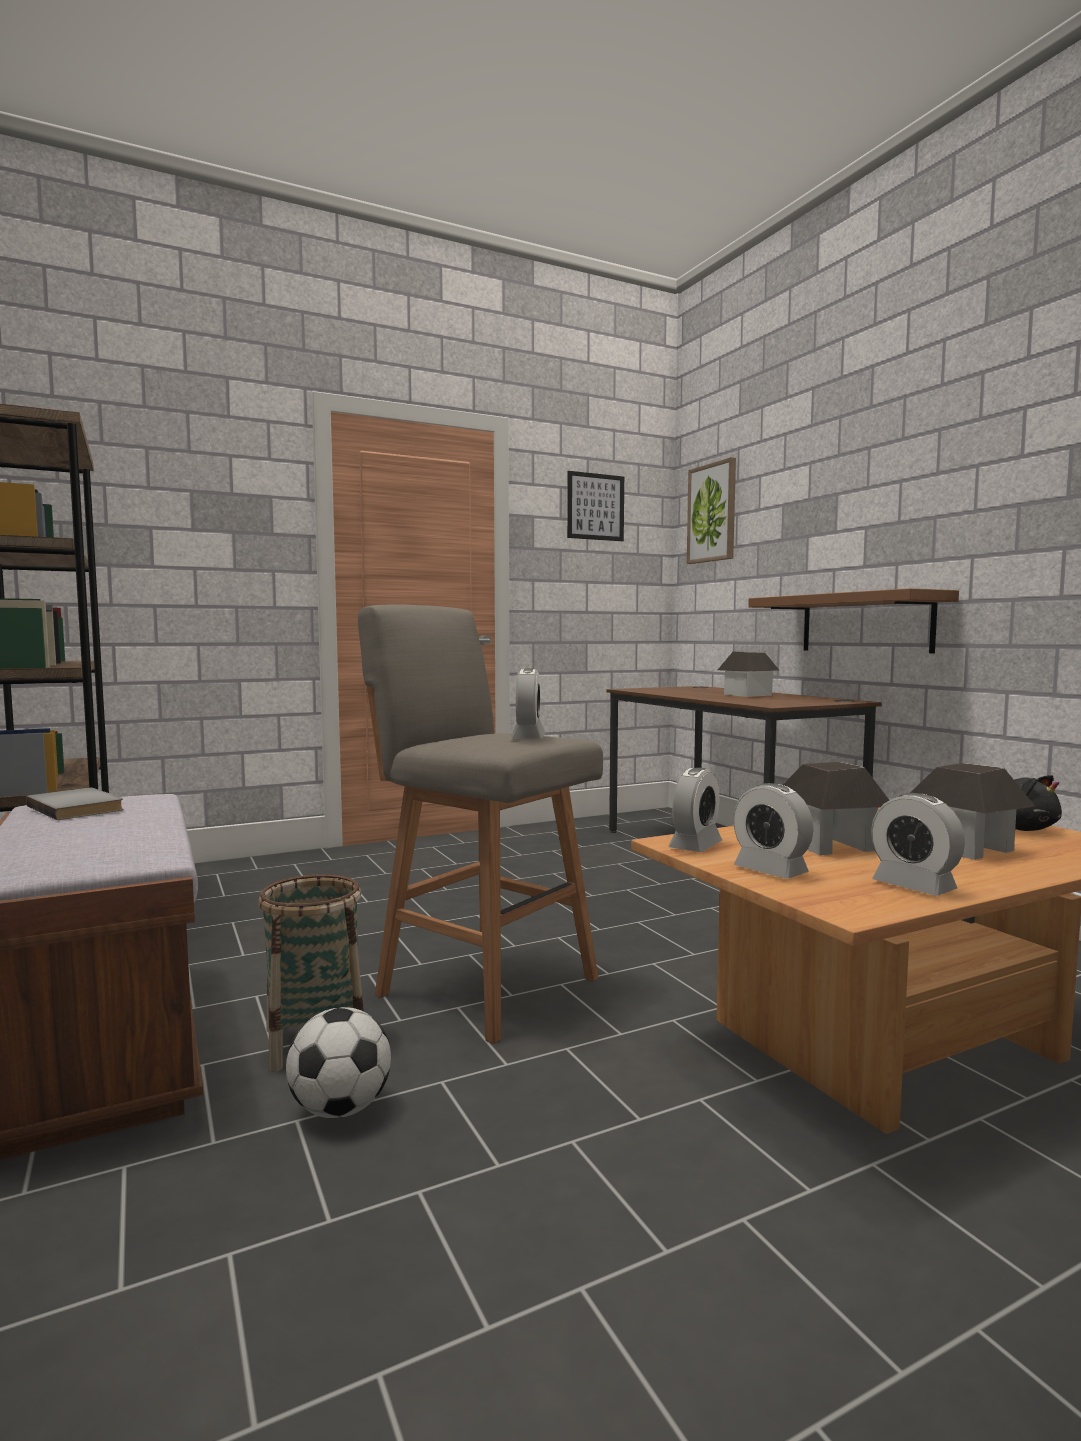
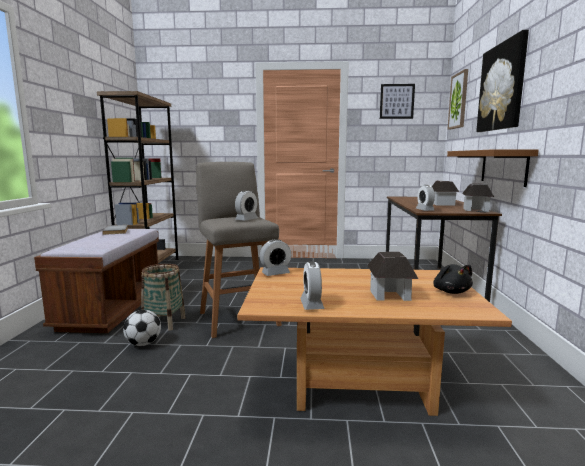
camera: 30 degrees right, 5 degrees up
alarm clock [733,783,813,879] -> alarm clock moved to [416,185,435,211]
toy house [783,762,889,855] -> toy house moved to [462,184,494,212]
none -> picture [476,30,529,132]

